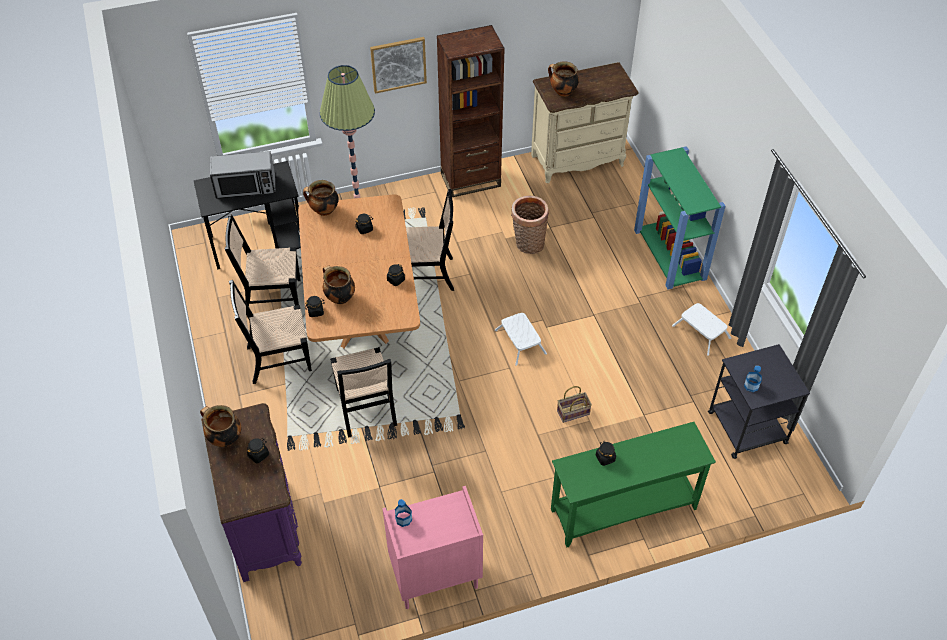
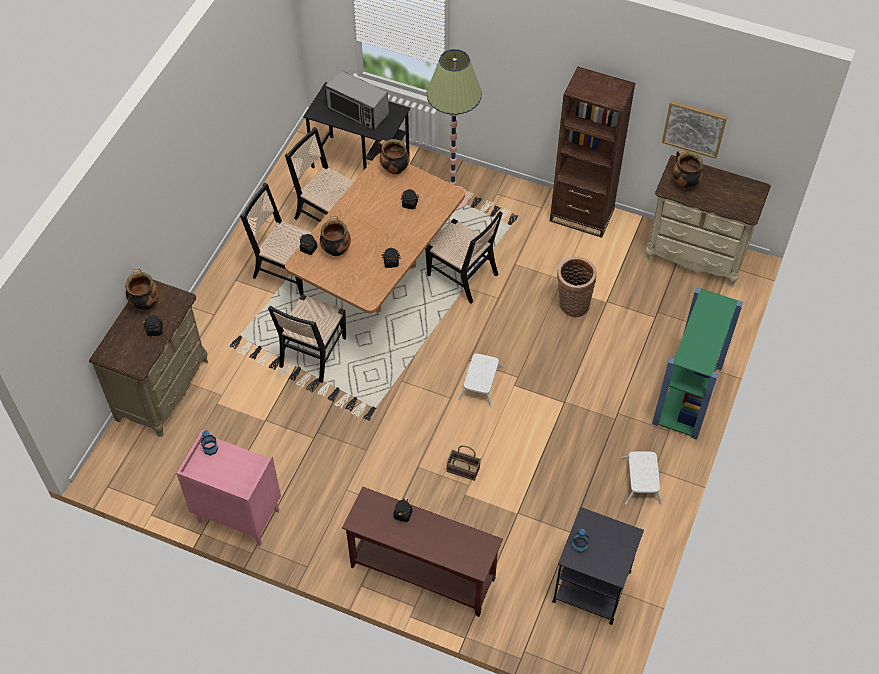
camera: 40 degrees right, 5 degrees up
purple dresser [201,403,302,582] -> beige dresser [89,280,208,437]
picture [370,37,427,94] -> picture moved to [662,101,727,159]
green console table [551,422,716,548] -> brown console table [342,487,503,617]

